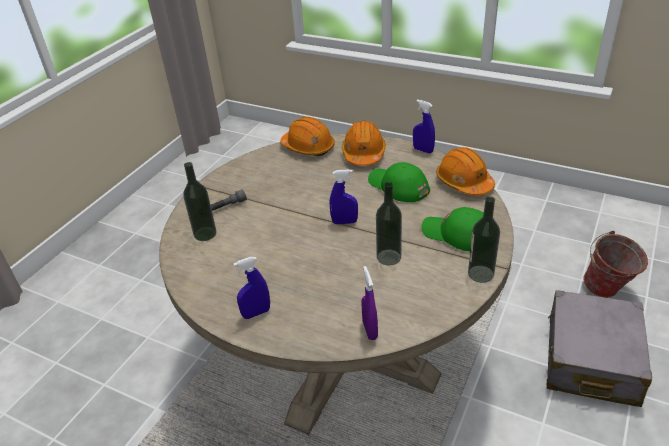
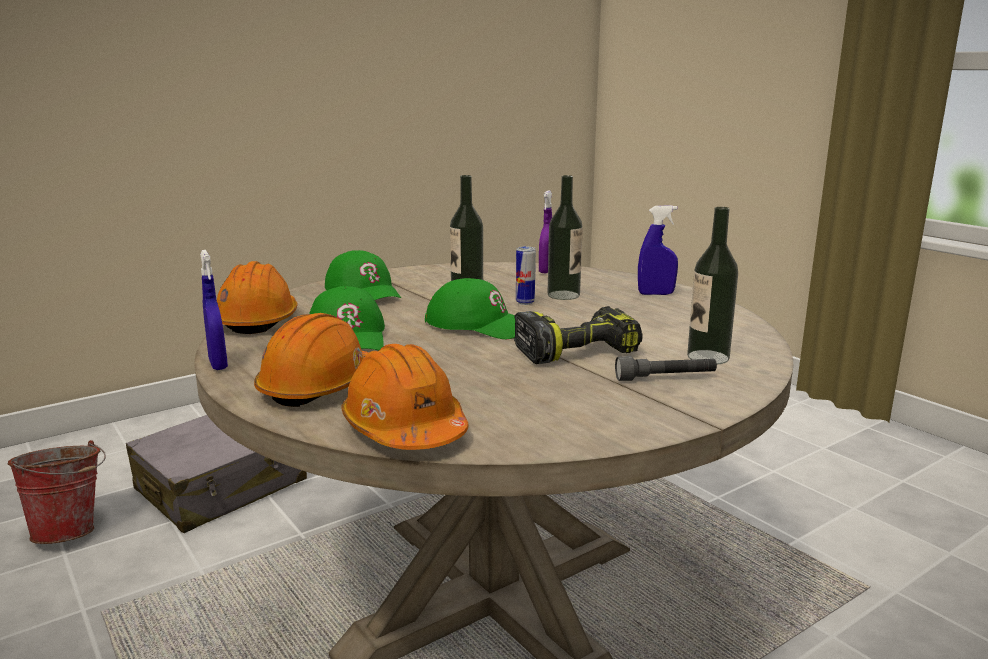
camera: 155 degrees left, 20 degrees down
blue spray bottle [330,169,358,224] -> green cap [425,278,515,339]
bottle [468,196,500,283] -> bottle moved to [548,175,583,300]
none -> power drill [514,306,643,364]
none -> can [516,247,536,305]

